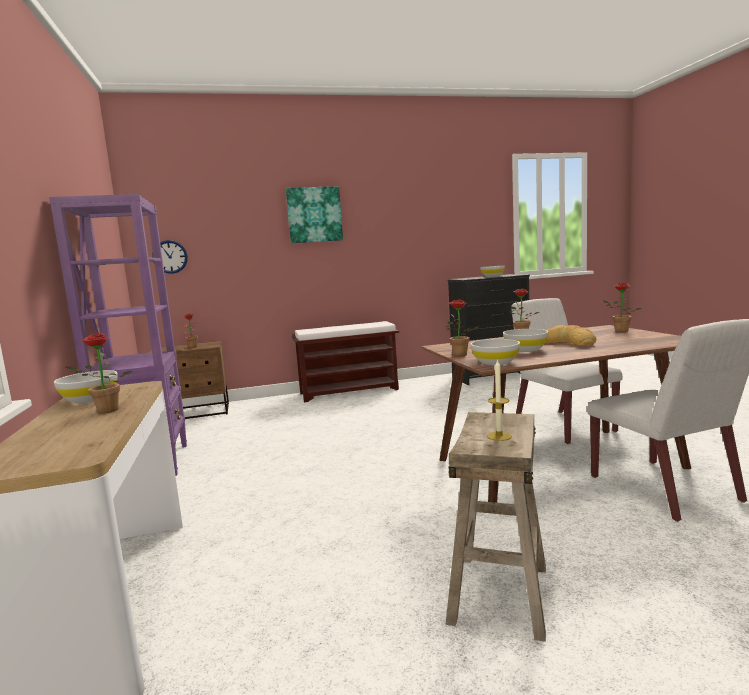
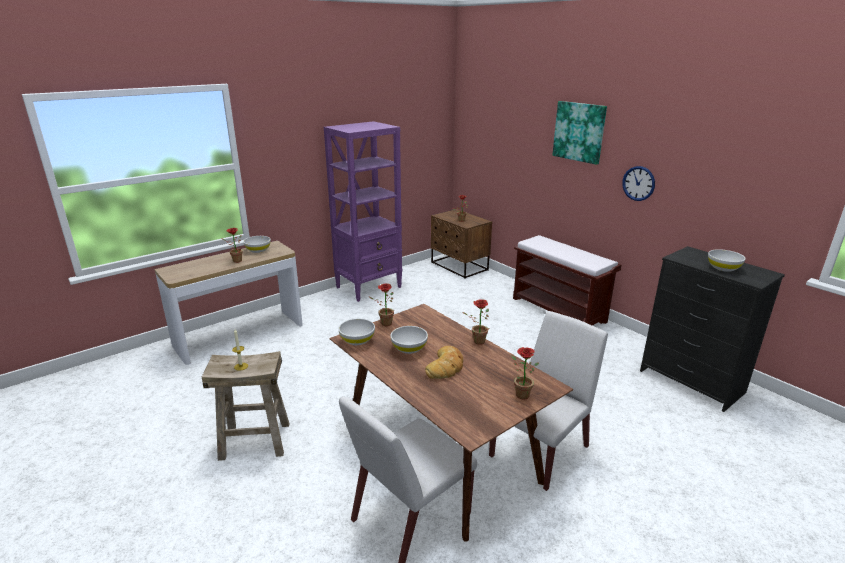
camera: 65 degrees right, 15 degrees up
wall clock [152,240,188,274] -> wall clock moved to [622,166,655,201]

